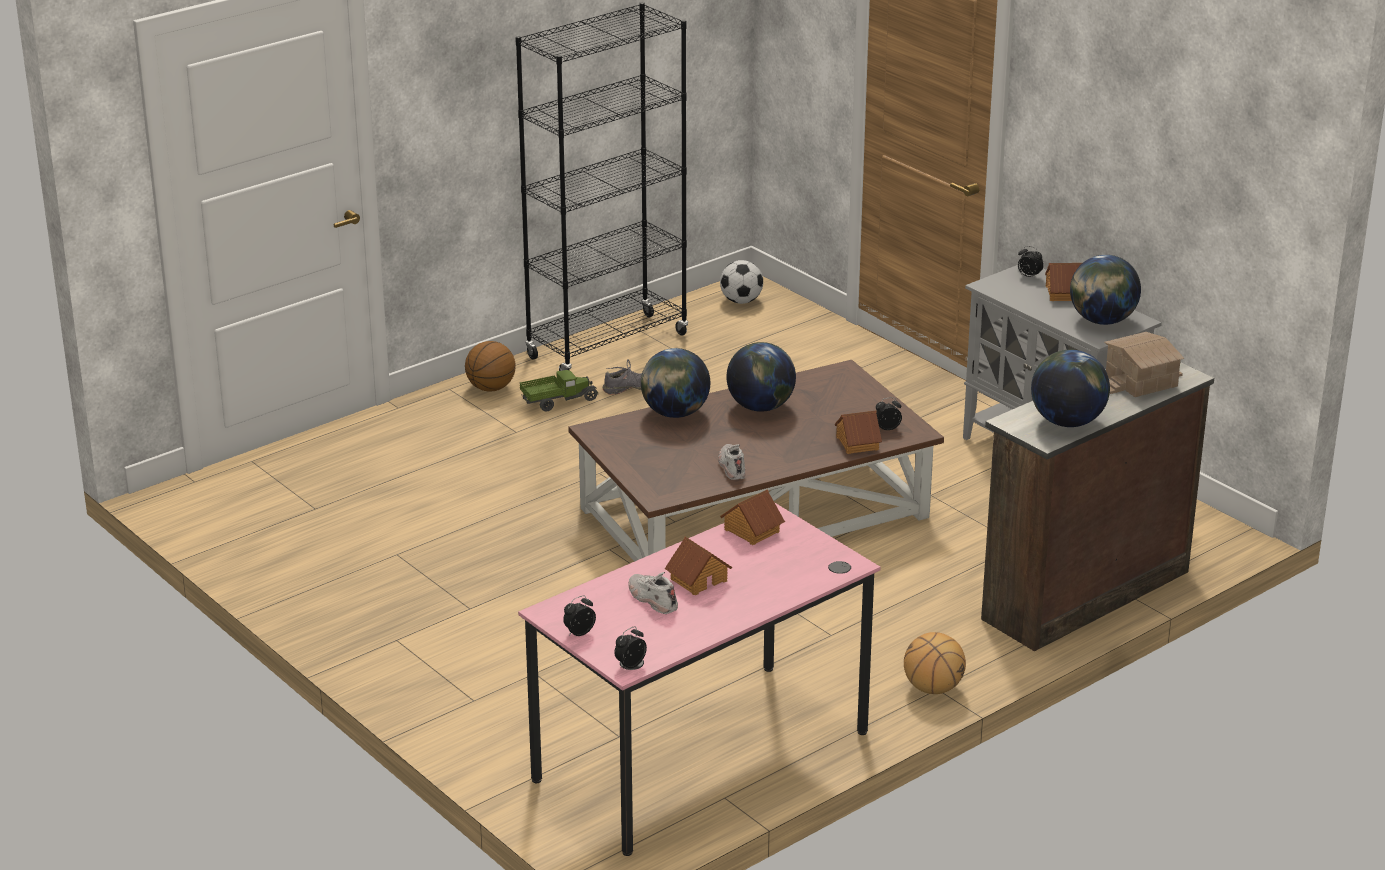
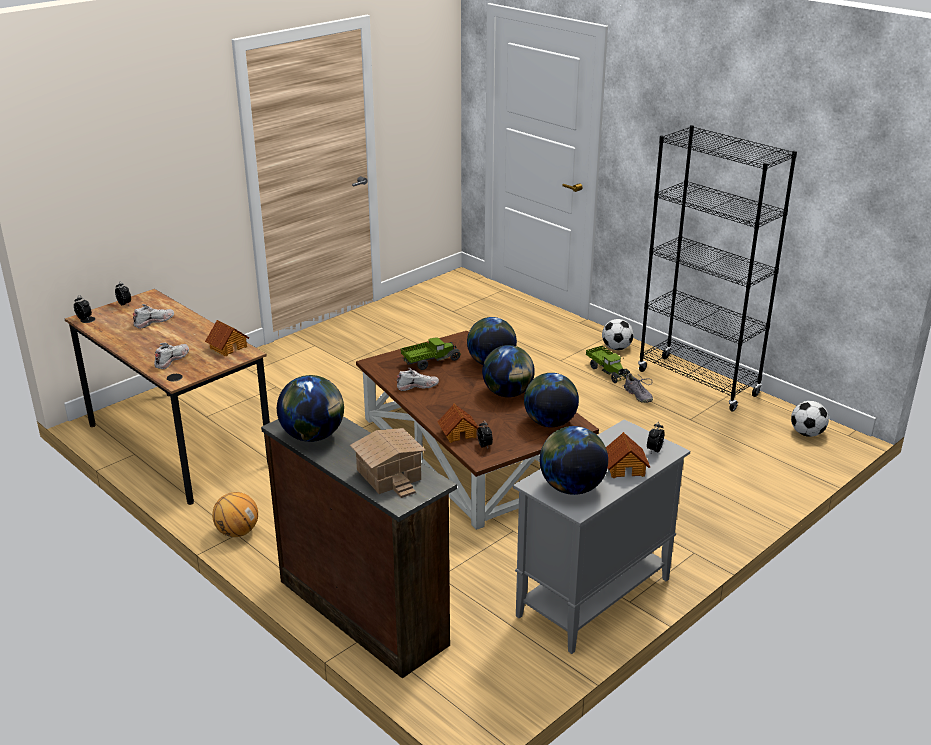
camera: 85 degrees right, 0 degrees up
basketball [465,341,516,392] -> football [602,319,634,350]
pink desk [518,502,881,856] -> brown desk [65,289,270,505]
toy house [665,537,732,595] -> none
none -> white shoe [154,343,189,369]
none -> toy truck [401,337,461,370]
none -> globe [524,373,579,427]

